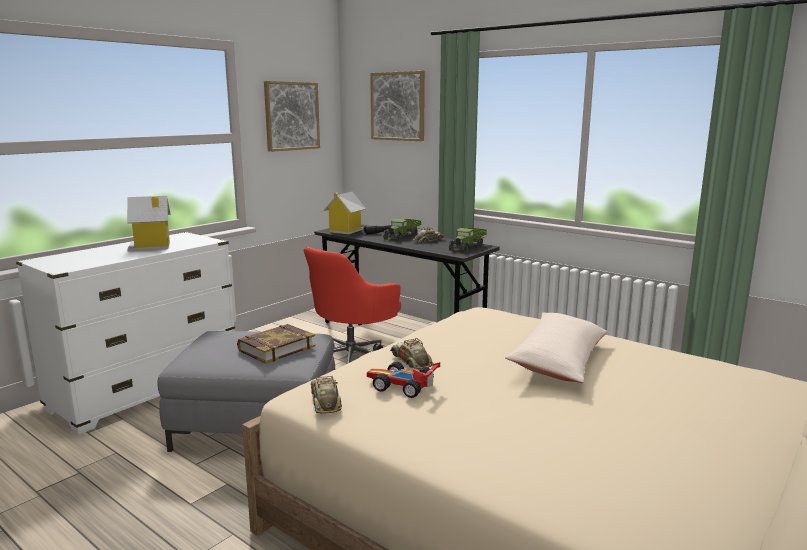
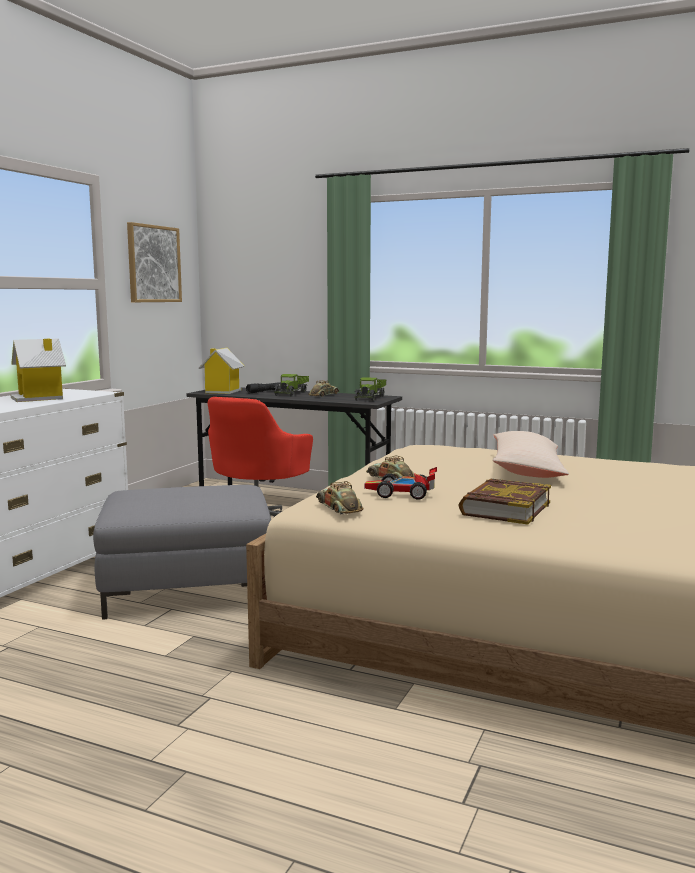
camera: 15 degrees left, 5 degrees down
book [237,324,316,364] -> book moved to [458,478,551,525]
picture [370,71,425,141] -> none

